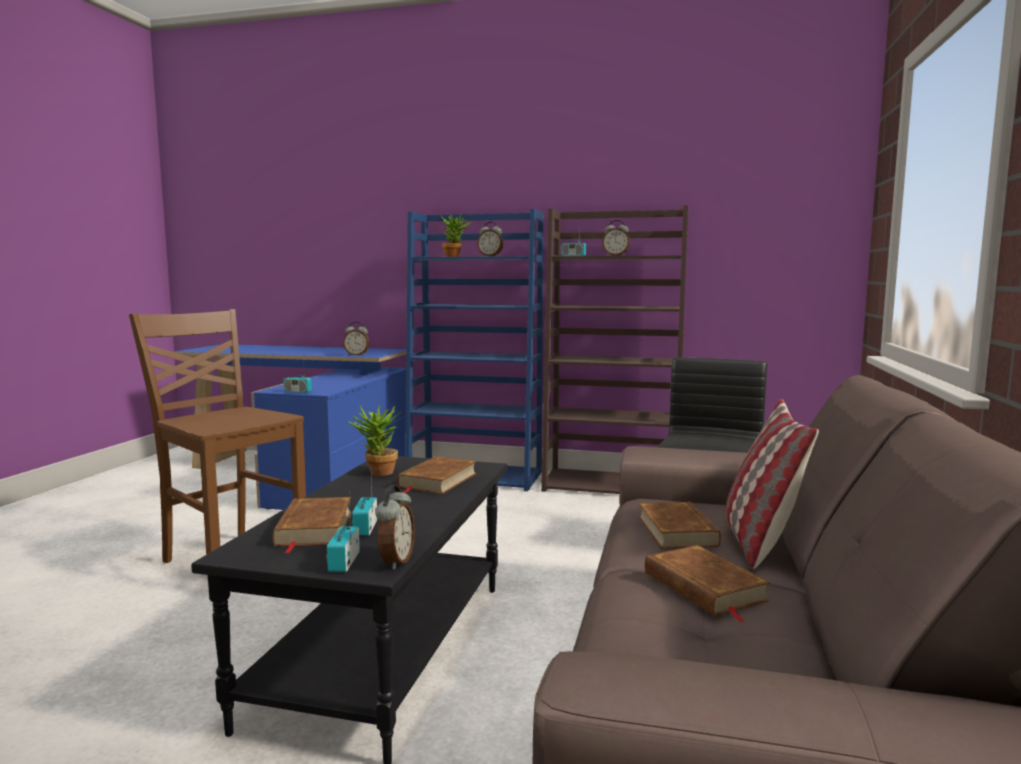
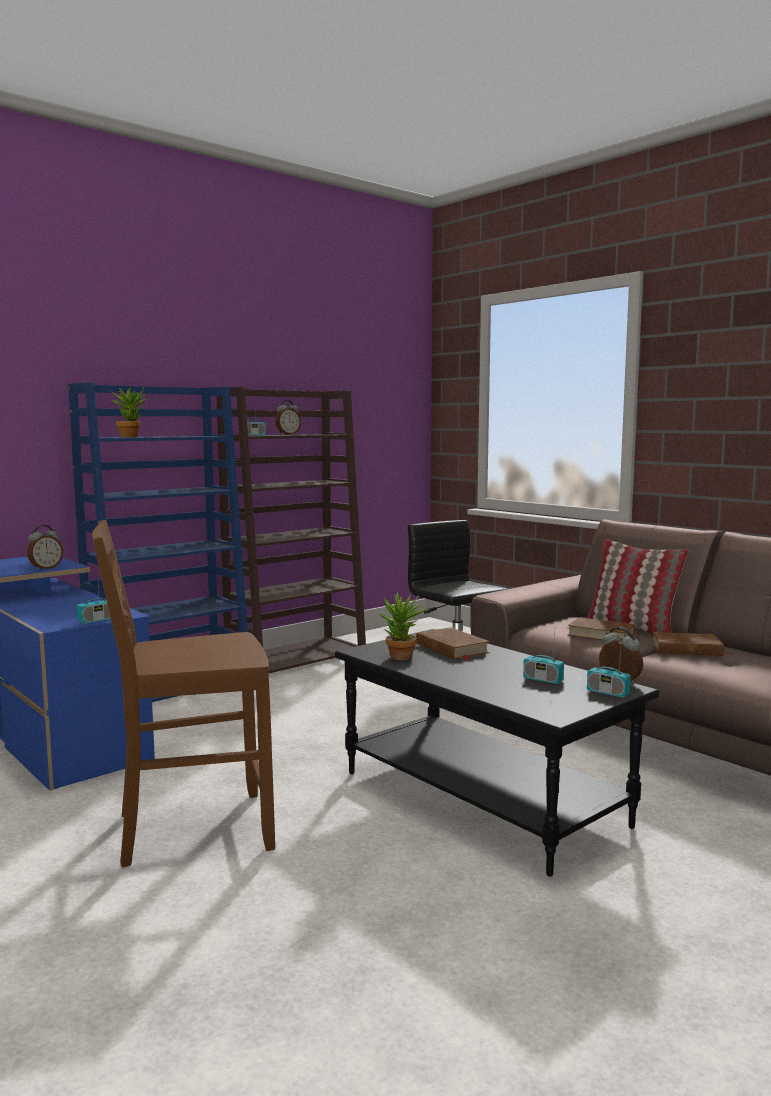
camera: 55 degrees left, 0 degrees up
brown book [272,497,352,553] -> none
alarm clock [477,222,503,257] -> none

